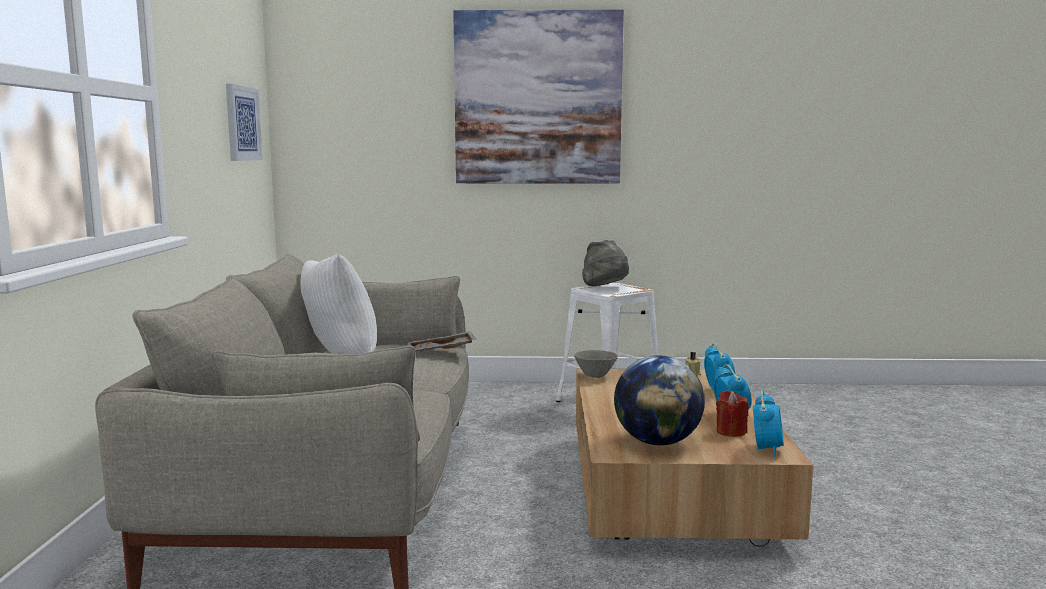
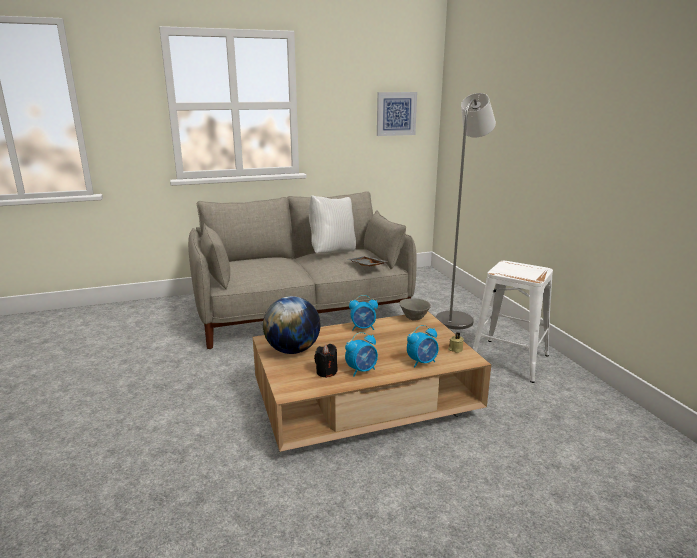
camera: 70 degrees right, 10 degrees up
picture [453,9,624,184] -> none
grey hat [582,240,629,286] -> none
red candle [716,390,748,437] -> black candle [314,344,338,378]
alarm clock [753,391,784,457] -> alarm clock moved to [349,295,378,330]
none -> grey floor lamp [436,93,496,329]

